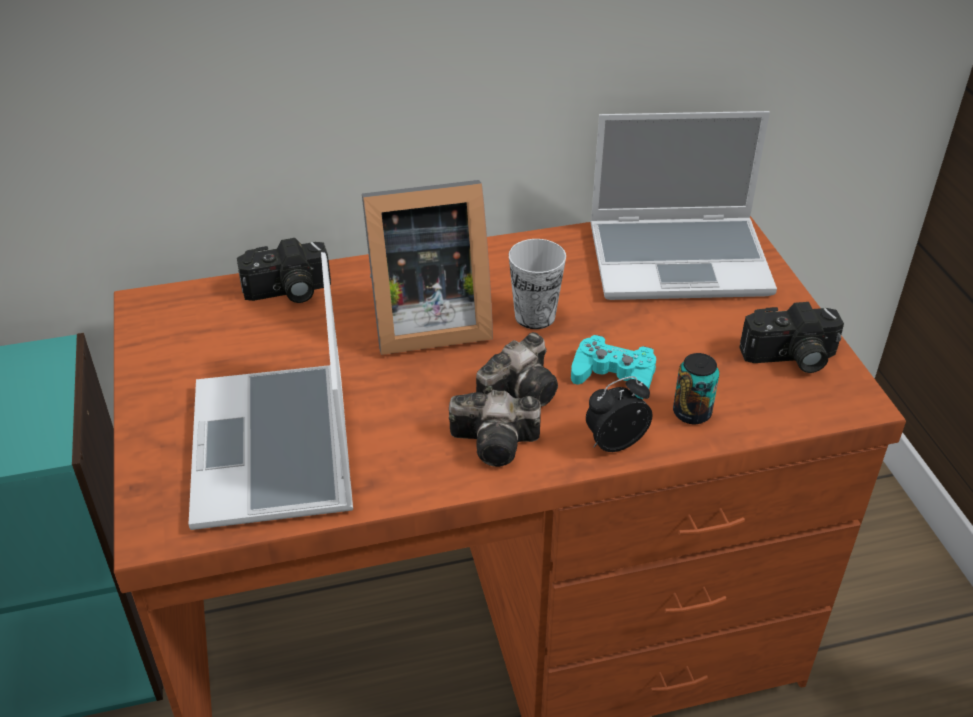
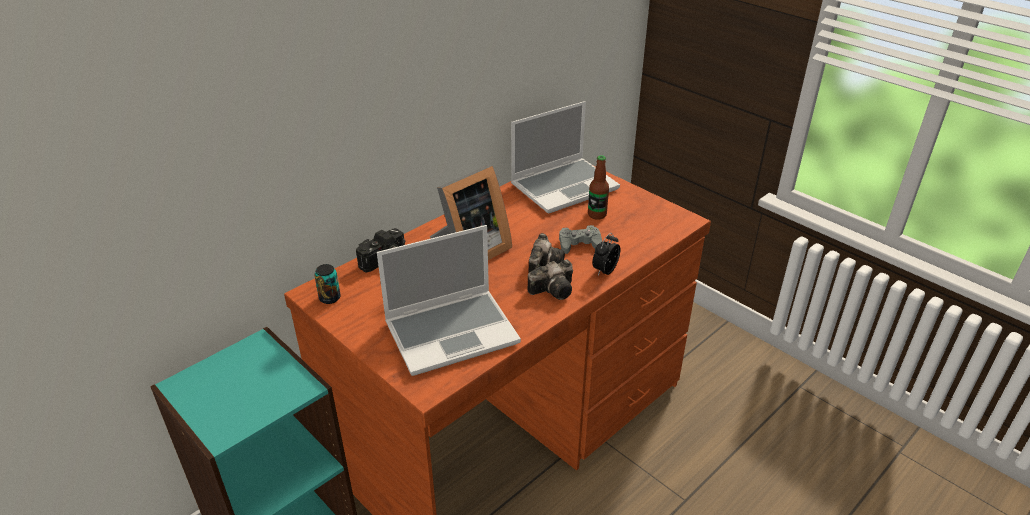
camera: 30 degrees left, 5 degrees down
laptop [189,252,353,530] -> laptop turned 75 degrees counterclockwise [377,225,521,376]
cup [509,239,566,329] -> none
turquoise game controller [571,335,656,399] -> grey game controller [559,225,602,254]
can [673,353,719,424] -> can moved to [314,264,341,304]
camera [739,302,844,373] -> none
none -> bottle [588,155,609,220]

